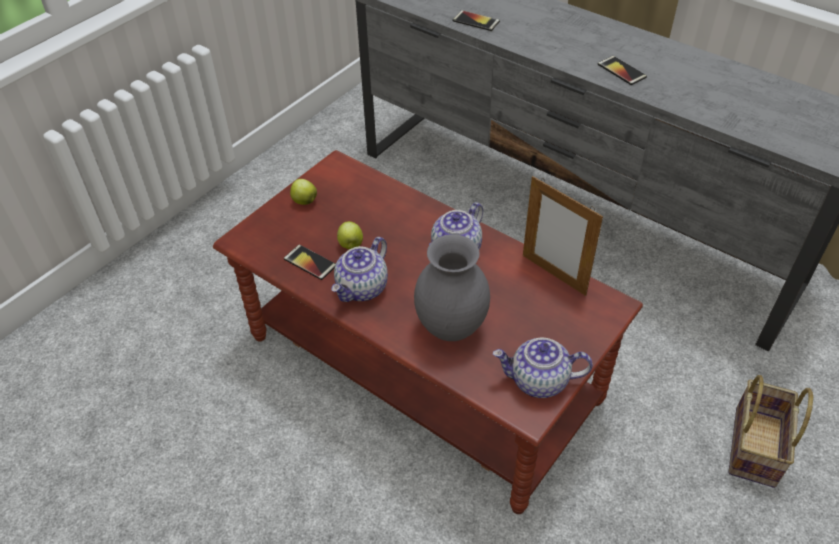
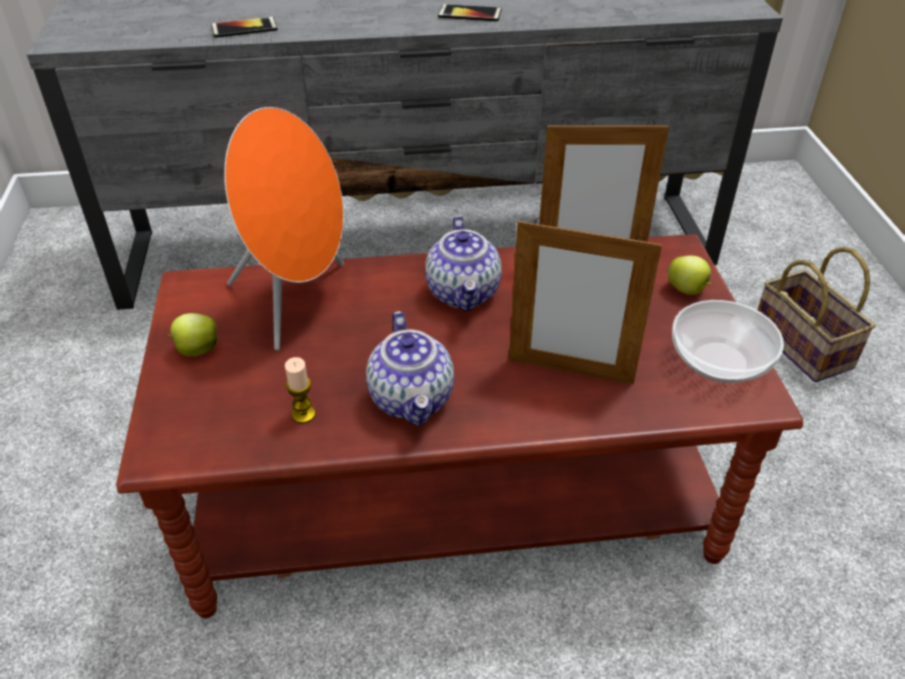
camera: 45 degrees left, 5 degrees down
phone [284,244,336,280] -> candle [285,357,316,424]
apple [337,221,363,249] -> apple moved to [668,255,712,295]
grey vase [414,234,490,341] -> picture frame [509,218,662,385]
teapot [493,338,593,398] -> bowl [672,300,784,383]
none -> orange speaker [224,107,344,350]

